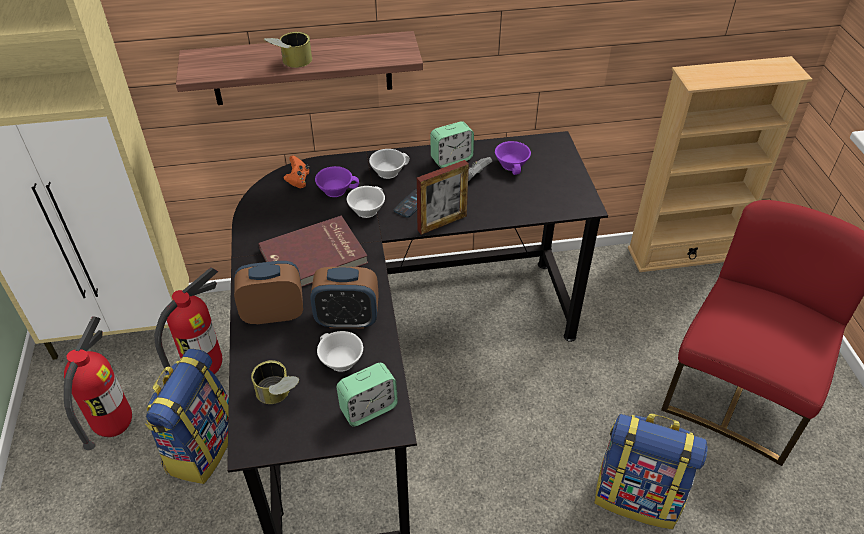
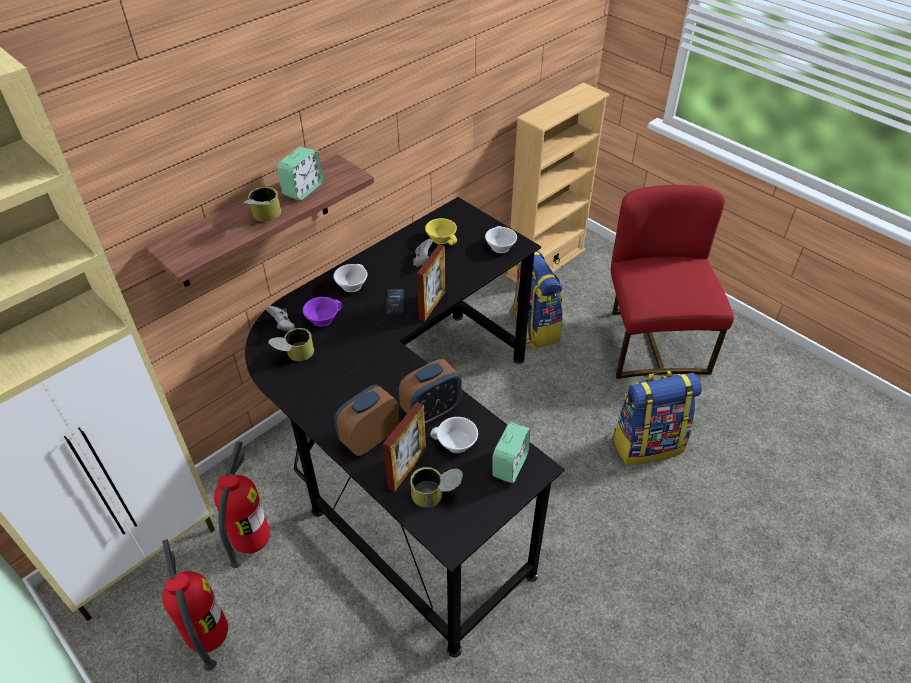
camera: 35 degrees left, 0 degrees up
backpack [145,349,229,484] -> backpack moved to [509,251,563,349]
red book [258,216,368,287] -> none
orange game controller [283,155,309,188] -> grey game controller [266,305,295,331]
white cup [347,186,385,218] -> white cup moved to [485,226,517,253]
alarm clock [430,121,474,168] -> alarm clock moved to [277,147,323,200]
purple cup [495,141,531,175] -> yellow cup [425,218,457,246]
none -> can [268,328,314,361]
none -> picture frame [383,402,426,492]

